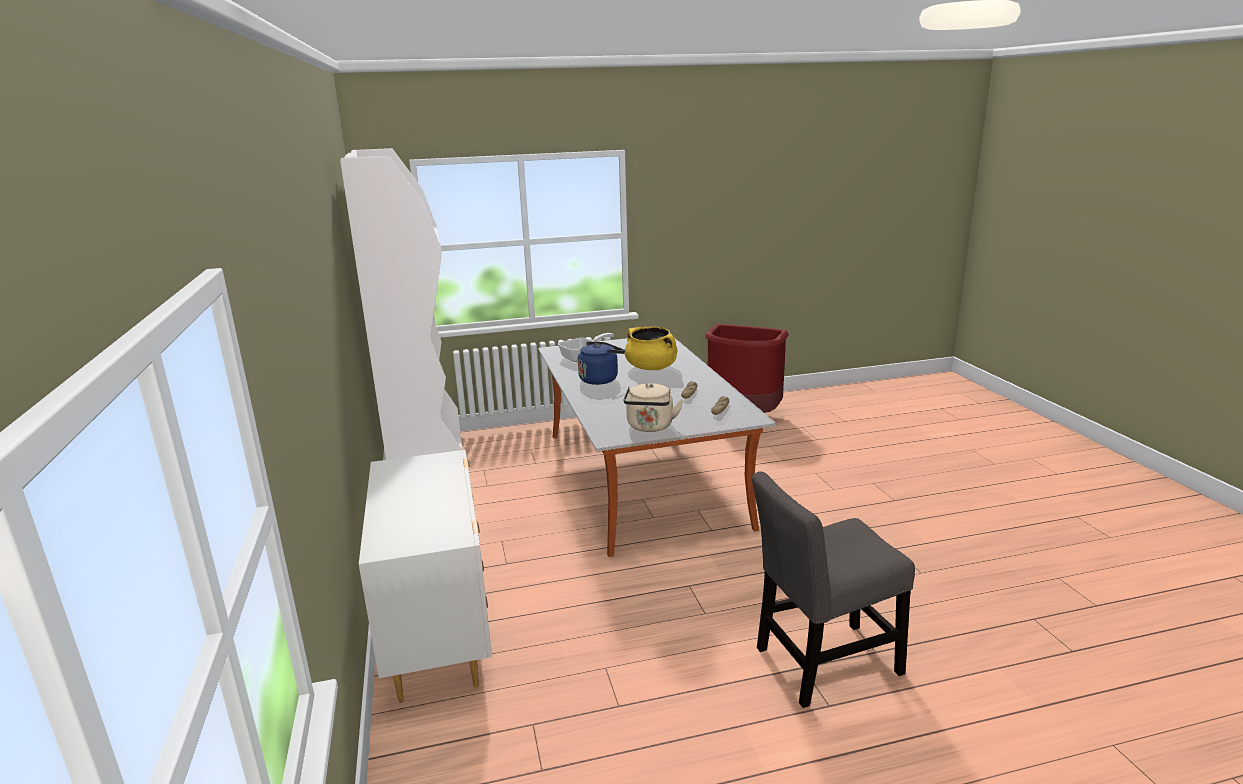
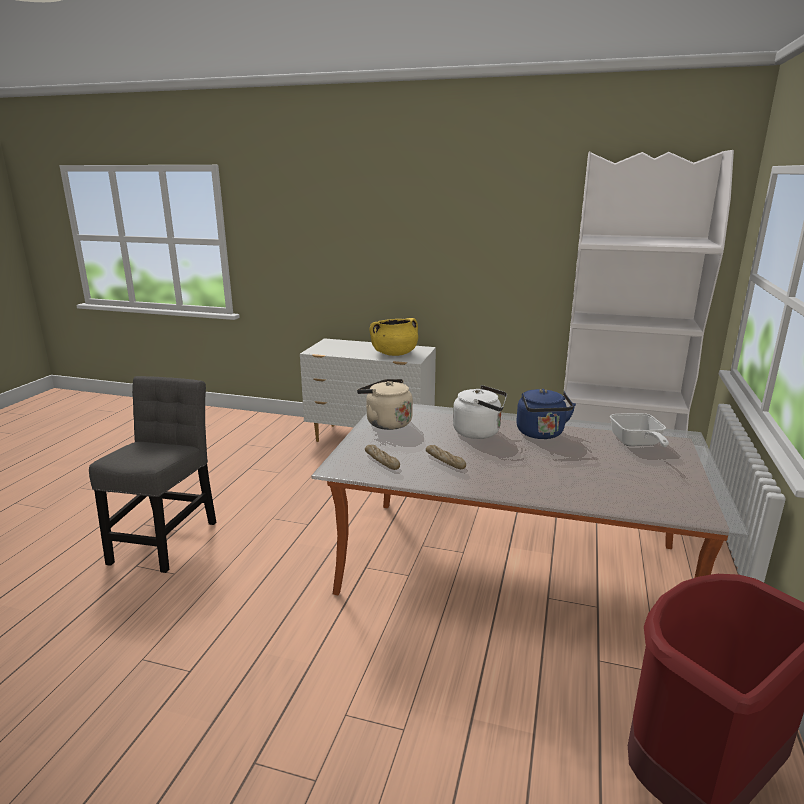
camera: 120 degrees right, 0 degrees up
yellow cooking pot [625,327,677,370] -> yellow cooking pot moved to [370,318,418,356]
none -> white kettle [453,385,507,439]

